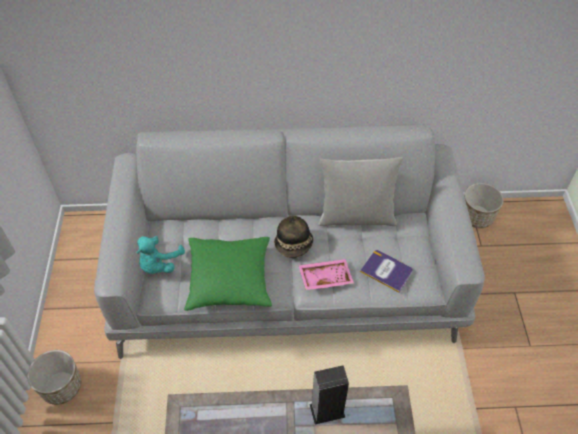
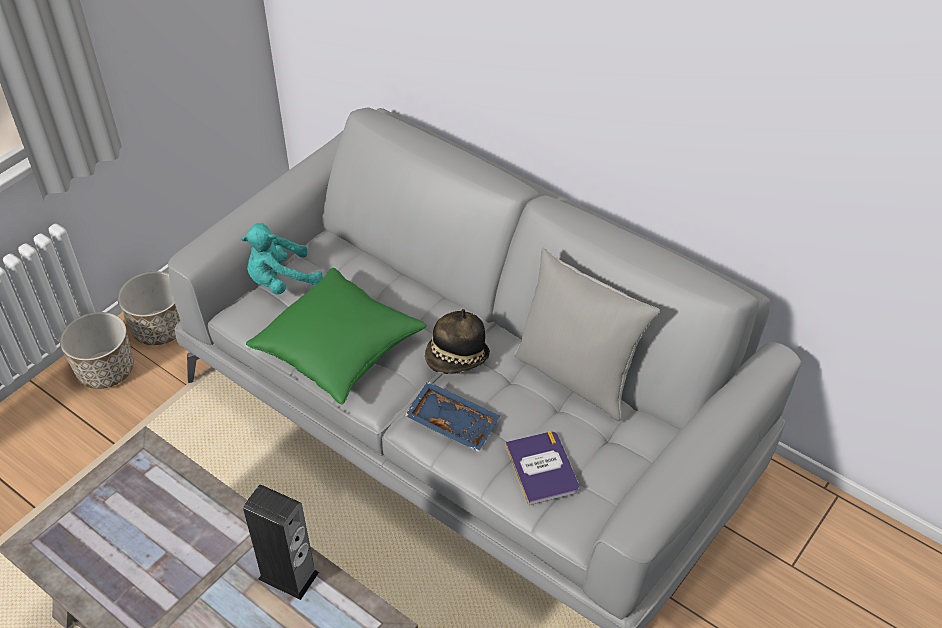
camera: 40 degrees right, 5 degrees down
pink tray [298,259,354,290] -> blue tray [405,381,500,452]
planter [464,183,504,228] -> planter moved to [117,271,180,345]

